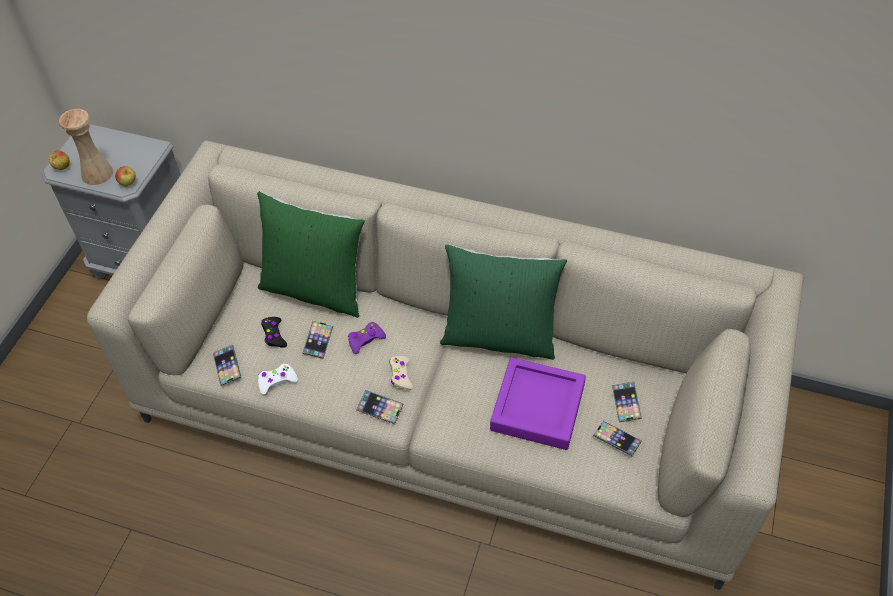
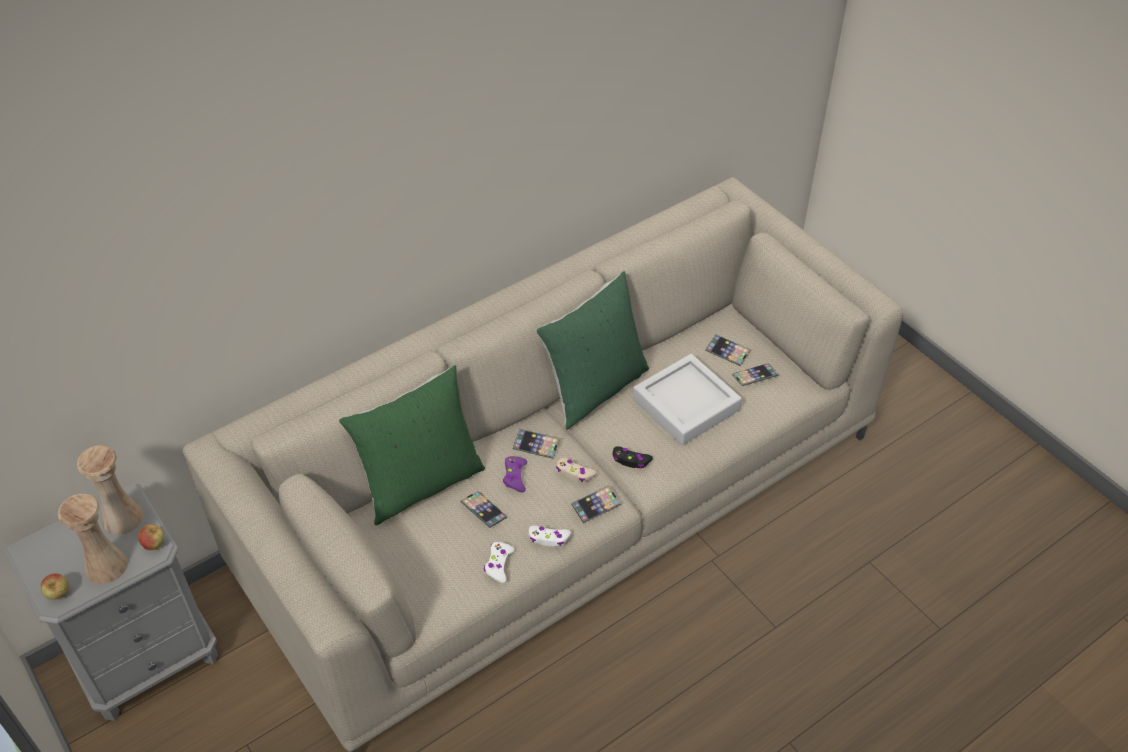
camera: 55 degrees left, 5 degrees down
phone [213,344,241,386] -> phone moved to [513,429,560,459]
black game controller [261,317,287,348] -> black game controller moved to [613,446,653,468]
purple tray [490,357,586,450] -> grey tray [633,354,742,445]
none -> beige vase [77,445,143,535]
none -> white game controller [529,525,571,546]

